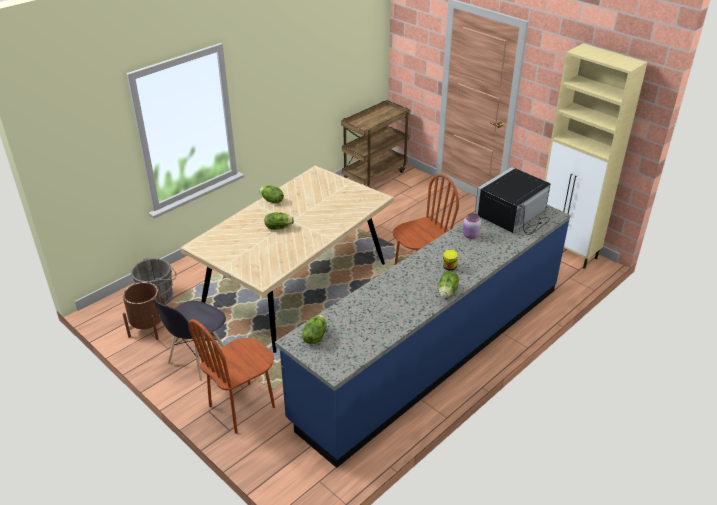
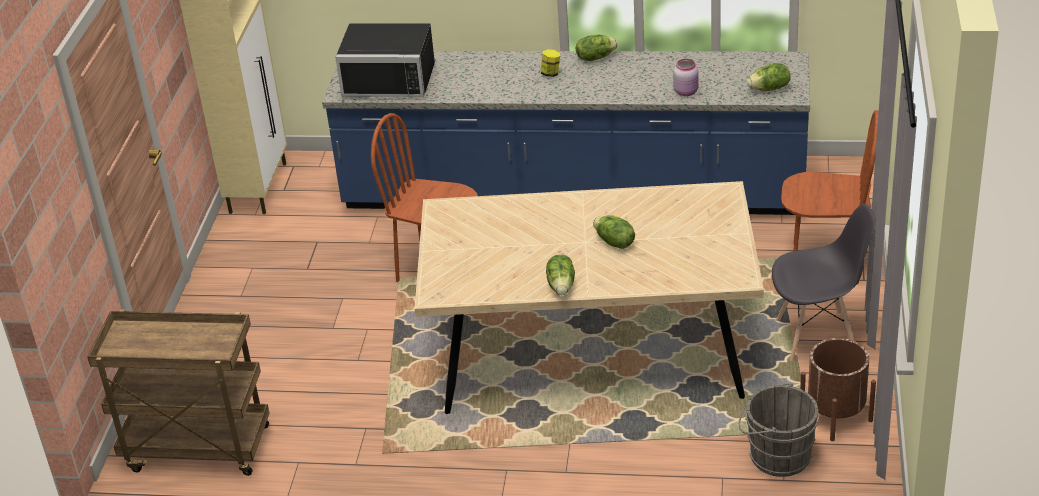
camera: 125 degrees left, 0 degrees up
pink jar [463,213,481,239] -> pink jar moved to [673,59,699,96]

